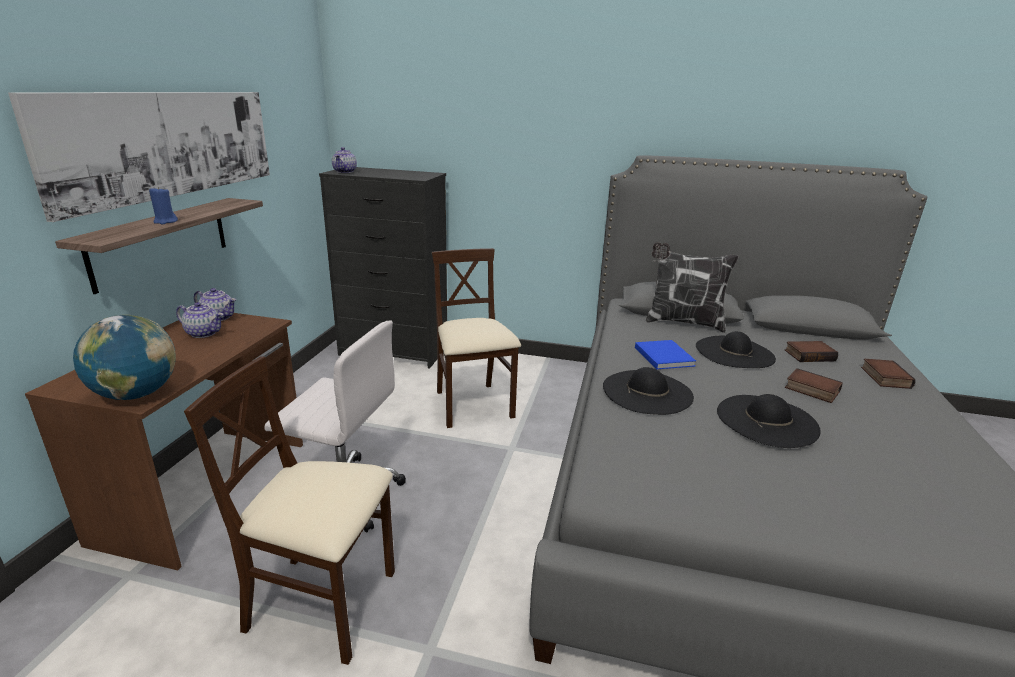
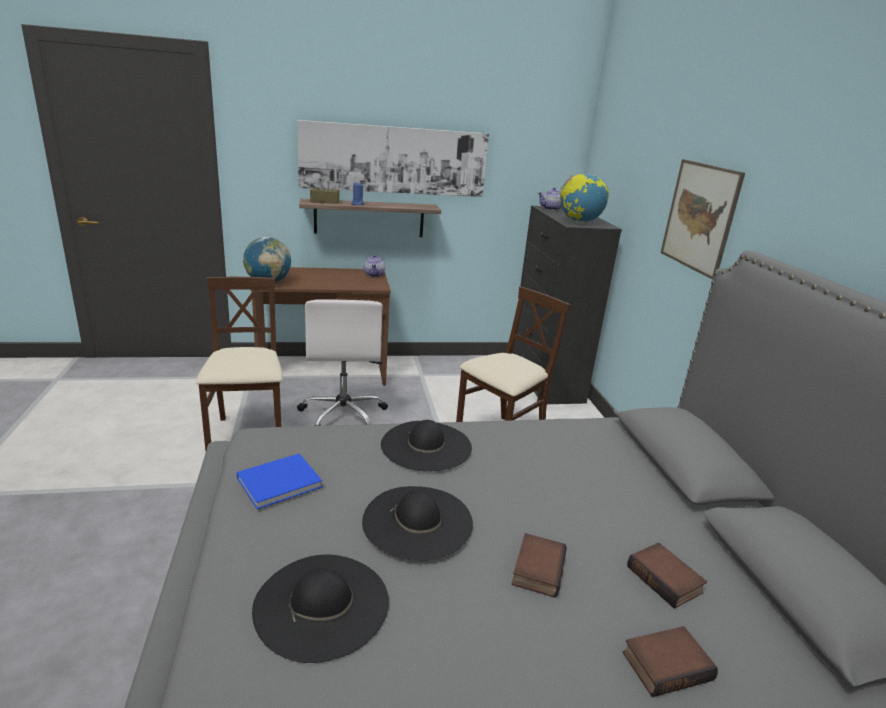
camera: 65 degrees right, 0 degrees up
teapot [176,302,223,338] -> none
blue book [635,340,696,369] -> blue book moved to [237,453,322,509]
pillow [646,242,739,333] -> none
black hat [696,331,776,368] -> black hat moved to [252,554,389,663]
none -> brown tissue box [310,178,340,204]
none -> globe [560,174,609,223]
none -> picture [660,159,745,280]

